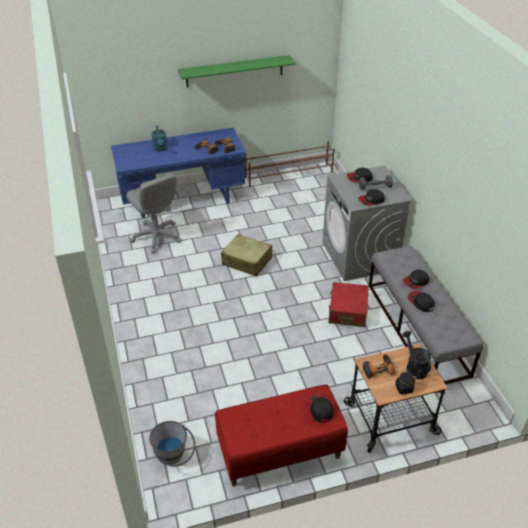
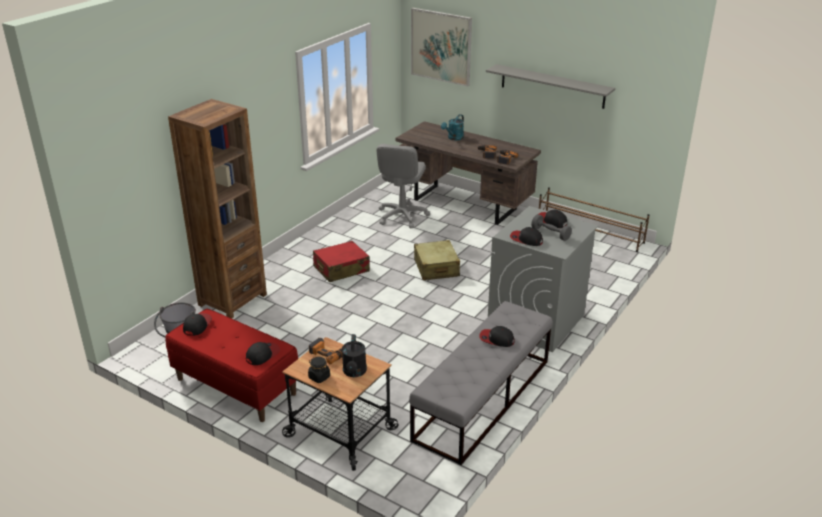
camera: 50 degrees right, 10 degrees down
blue desk [111,128,246,218] -> brown desk [395,121,541,225]
green shelf [178,55,296,88] -> grey shelf [486,64,615,109]
red suitcase [329,282,369,327] -> red suitcase moved to [313,241,370,282]
black watering can [402,331,431,379] -> black watering can turned 150 degrees clockwise [342,334,367,377]
cap [408,291,435,312] -> cap moved to [183,313,212,336]
none -> brown bookcase [168,99,267,318]
none -> picture [411,8,472,87]

